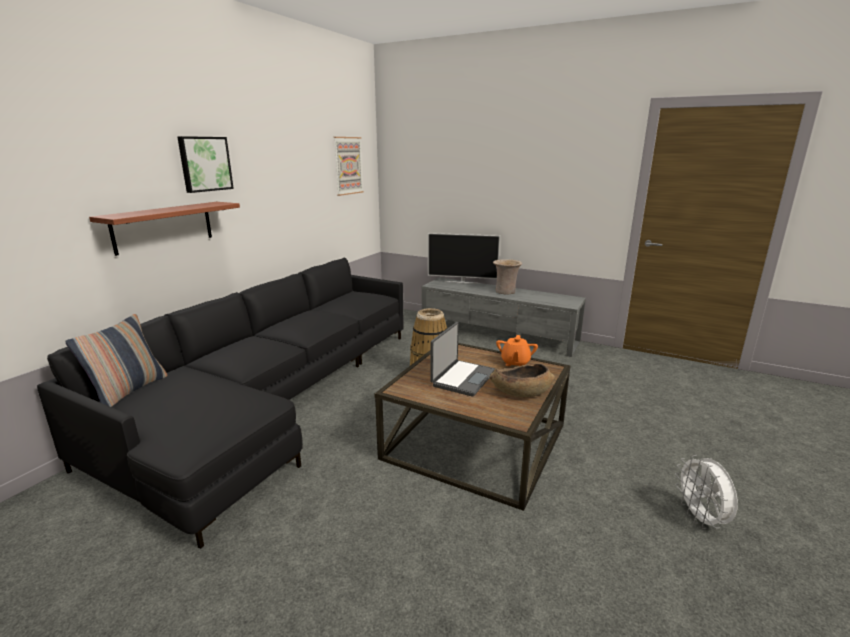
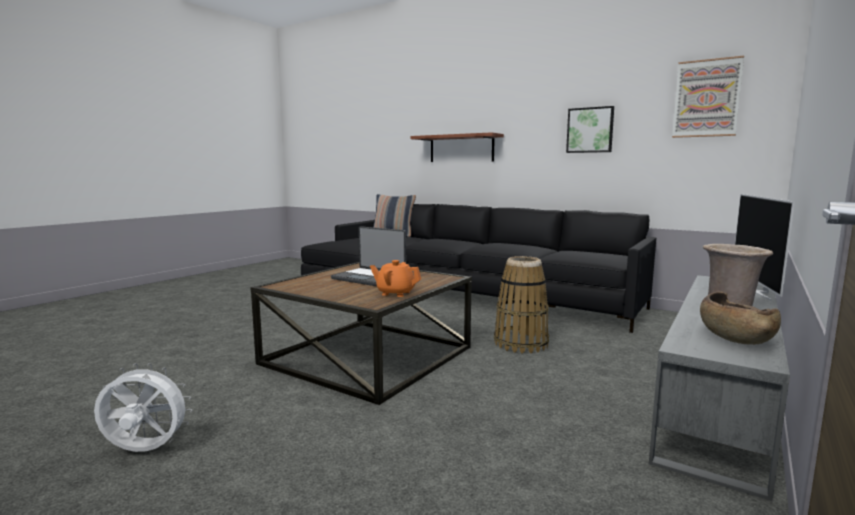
camera: 95 degrees right, 10 degrees down
picture [177,136,234,193] -> picture moved to [566,106,614,153]
brown bowl [489,363,555,397] -> brown bowl moved to [700,292,781,345]

